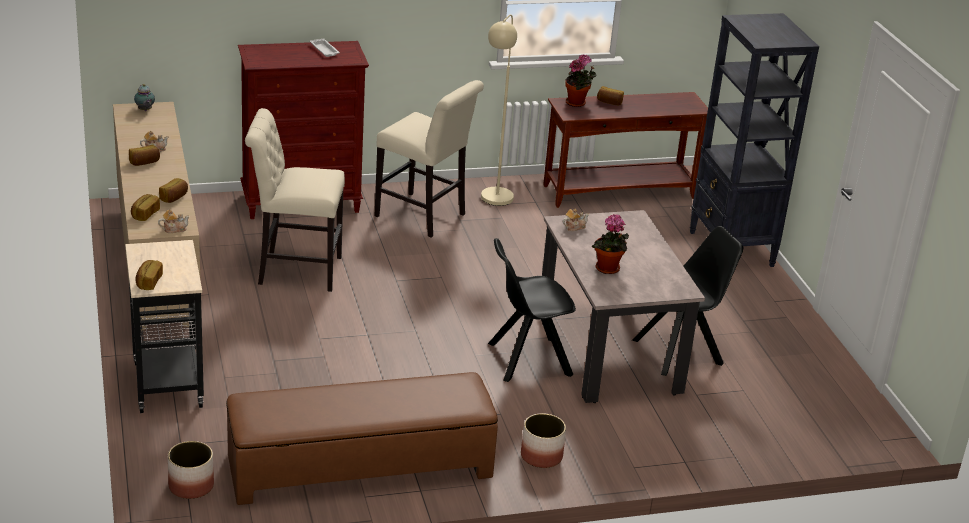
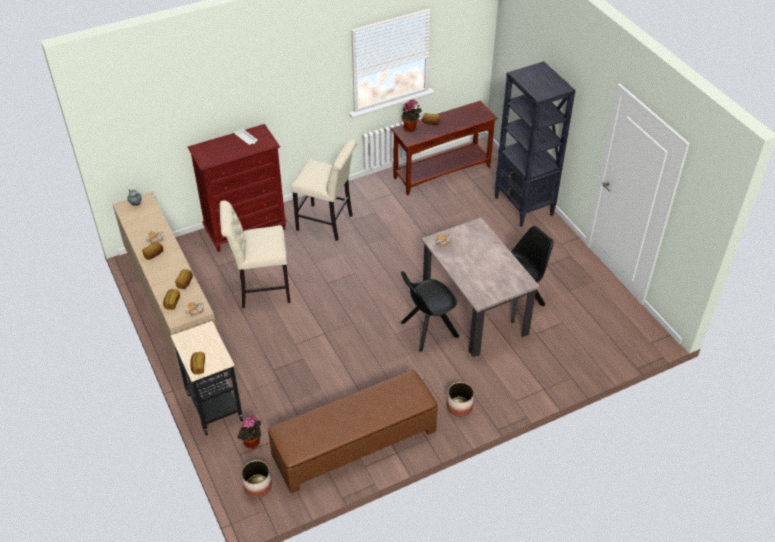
camera: 10 degrees left, 15 degrees up
beige floor lamp [481,14,517,206] -> none
potted plant [592,214,629,274] -> potted plant moved to [237,416,261,449]

